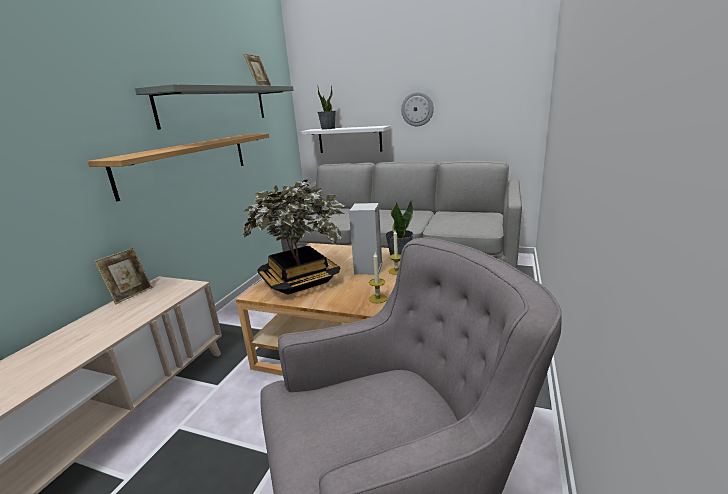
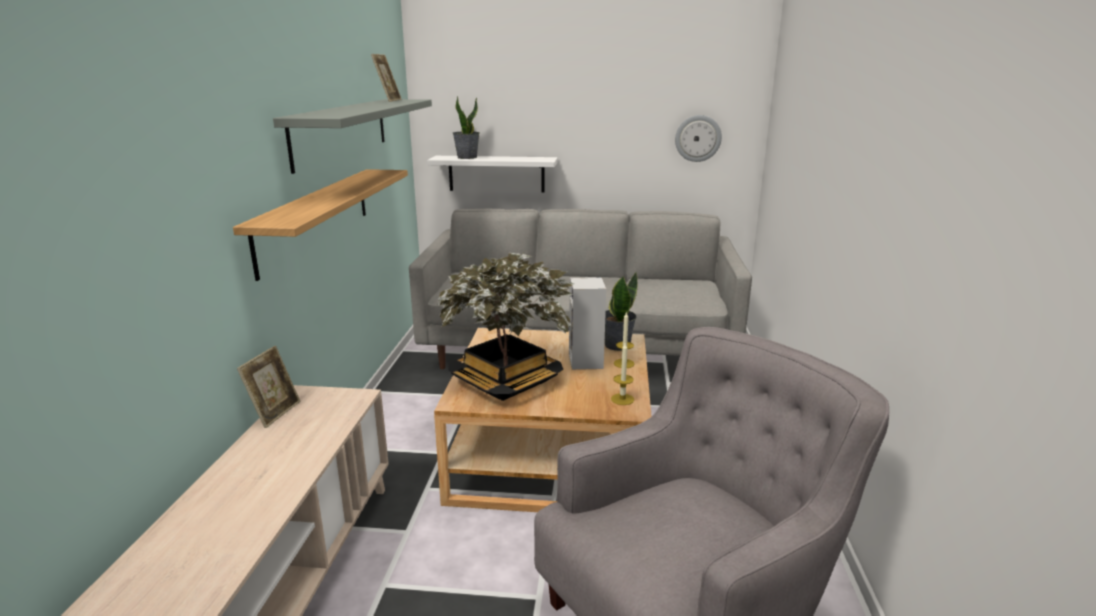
camera: 15 degrees left, 0 degrees up
wall clock [401,92,434,126] -> wall clock moved to [675,115,722,162]

